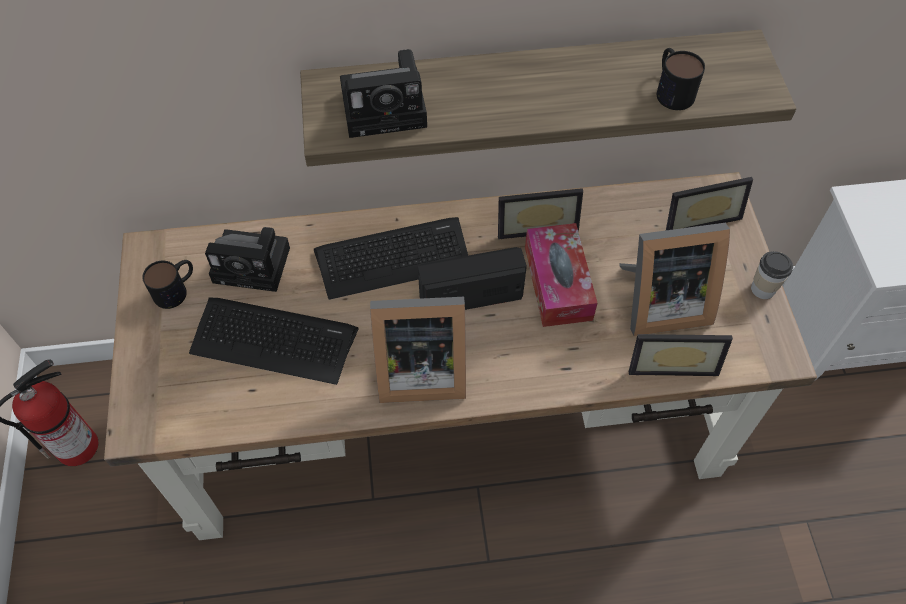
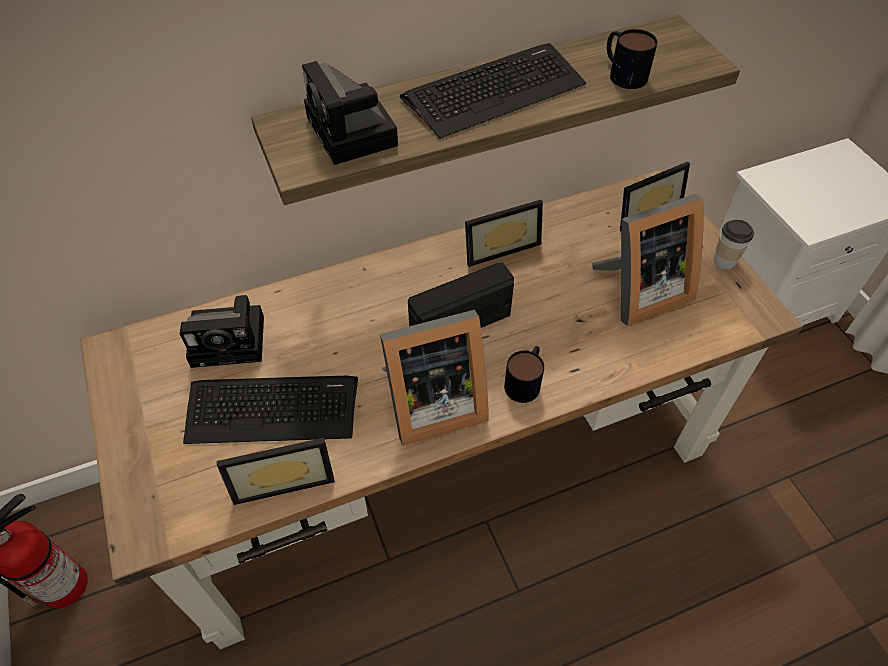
camera: 15 degrees left, 5 degrees down
mug [142,260,193,309] -> mug moved to [504,346,544,403]
keyboard [314,217,468,300] -> keyboard moved to [400,43,586,139]
camera [340,49,427,138] -> camera turned 90 degrees clockwise [302,61,398,165]
tissue box [525,223,598,327] -> none
picture frame [629,334,733,376] -> picture frame moved to [216,438,335,505]

